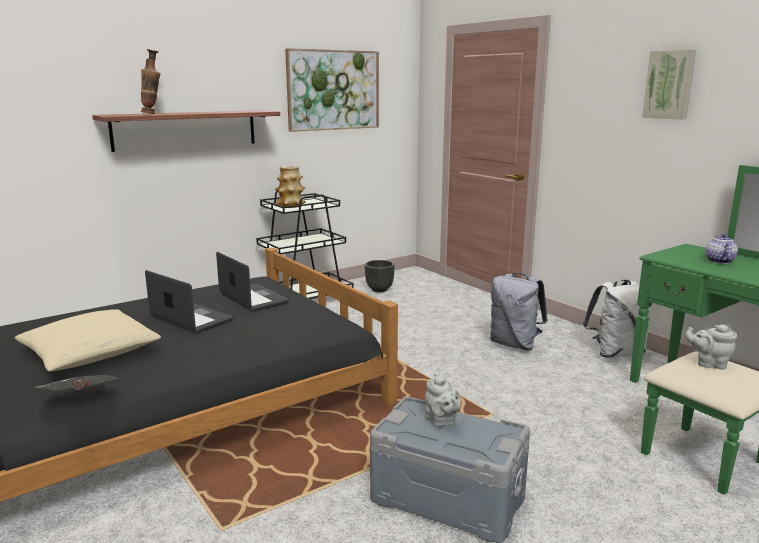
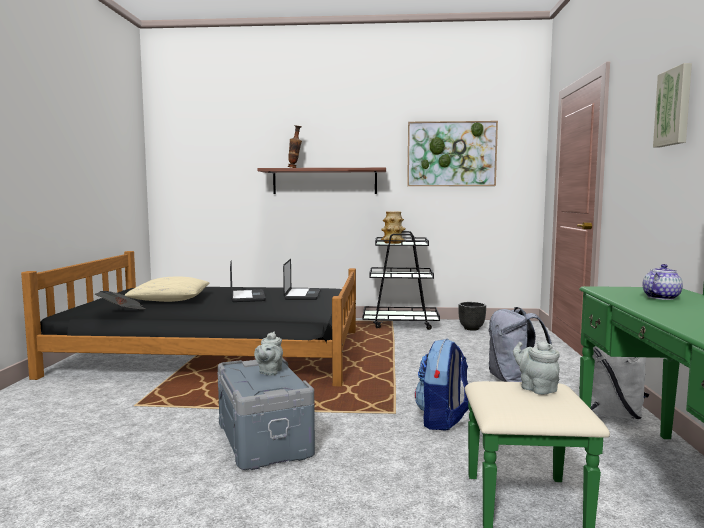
camera: 40 degrees right, 10 degrees down
none -> backpack [415,339,469,431]

